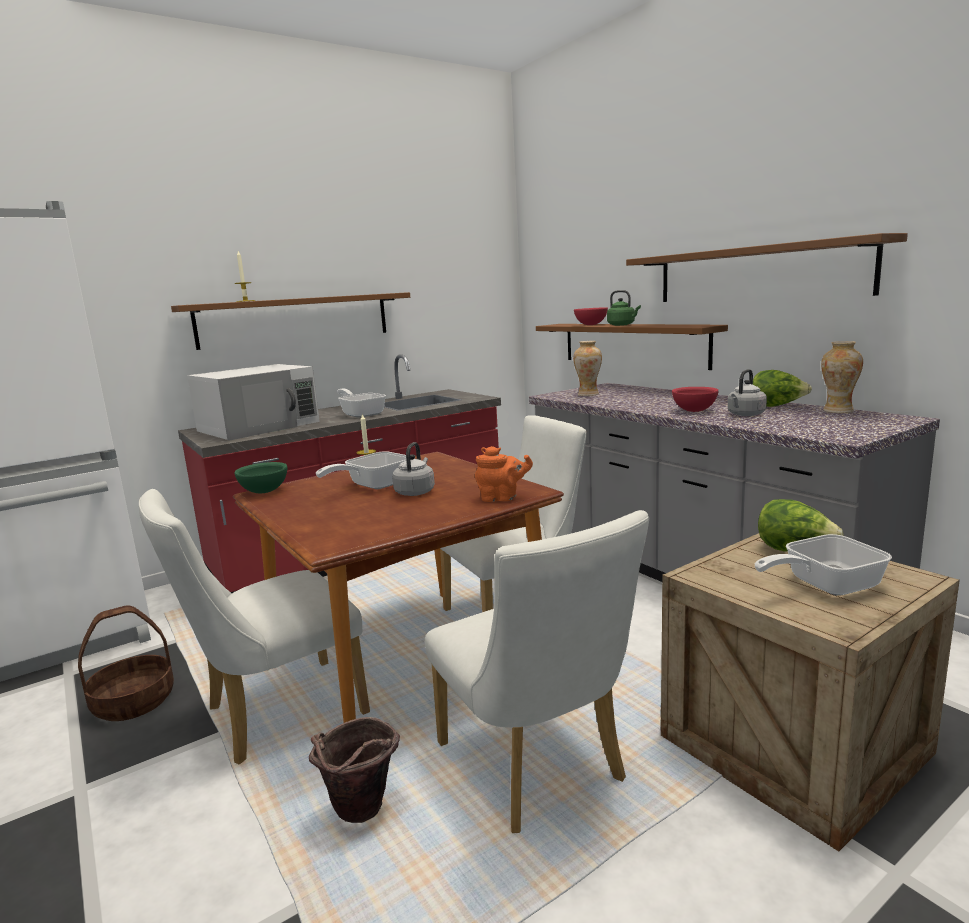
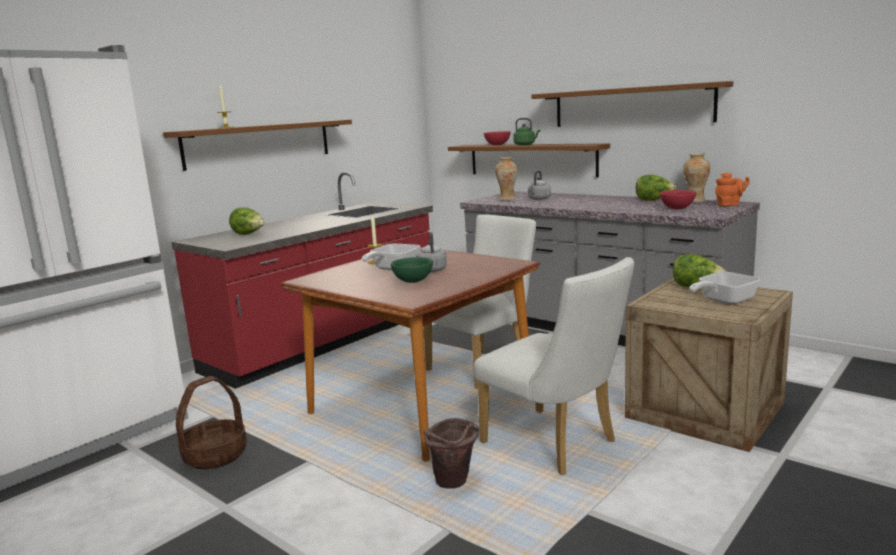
camera: 15 degrees left, 0 degrees up
white chair [139,489,370,764] -> none
white microwave [187,364,320,441] -> lettuce [229,207,265,235]
green bowl [234,462,287,493] -> green bowl moved to [391,257,433,283]
frying pan [337,388,386,418] -> none
orange teapot [475,446,533,502] -> orange teapot moved to [715,173,749,206]
red bowl [672,387,718,412] -> red bowl moved to [660,190,696,209]
grey kettle [728,369,767,416] -> grey kettle moved to [528,171,551,200]

